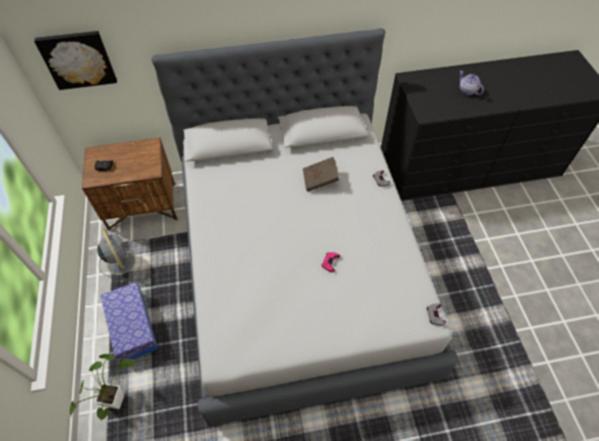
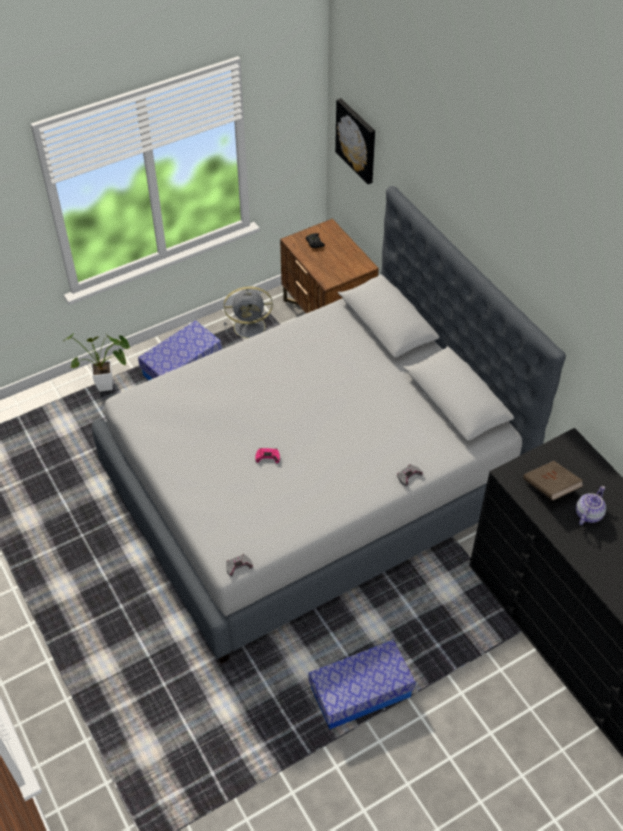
camera: 70 degrees right, 5 degrees down
grey fan [97,229,142,283] -> grey fan turned 45 degrees clockwise [224,286,274,342]
brown book [303,157,340,191] -> brown book moved to [523,461,583,501]
none -> storage box [309,640,416,729]

